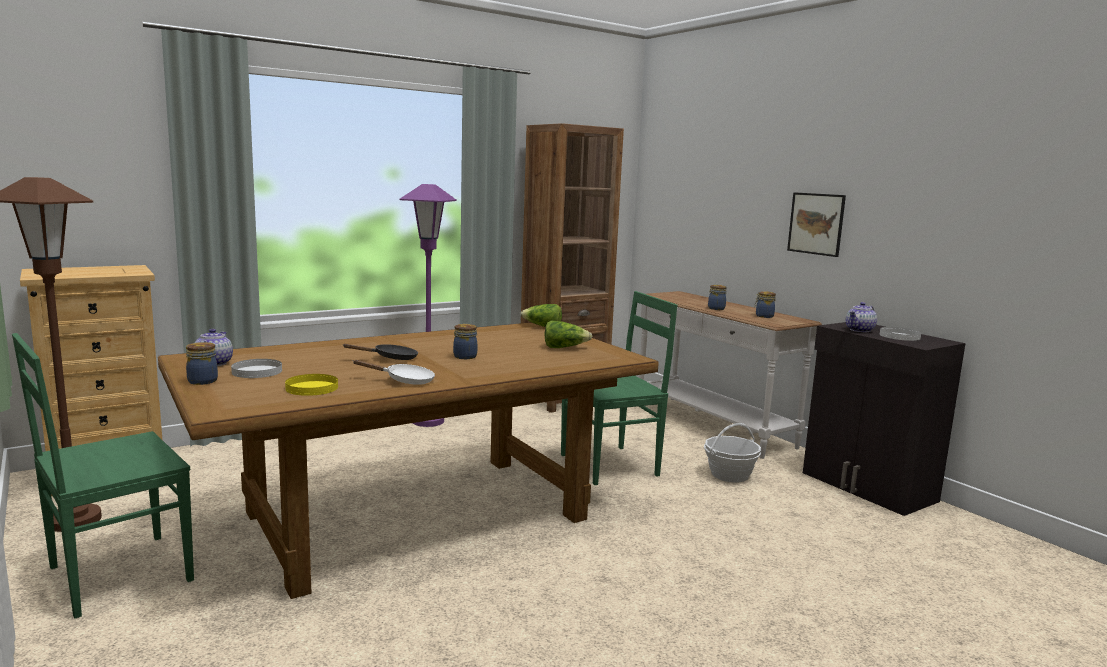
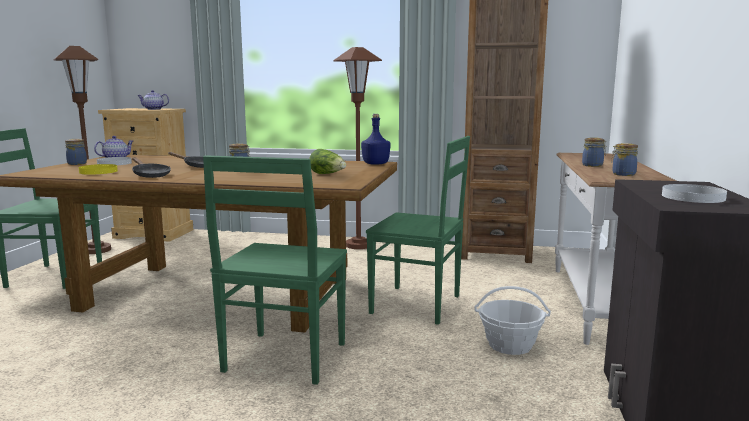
camera: 45 degrees right, 0 degrees up
white frying pan [353,360,435,385] -> black frying pan [132,157,171,178]
purple floor lamp [400,184,457,427] -> brown floor lamp [333,47,382,249]
lettuce [521,304,562,327] -> blue bottle [361,114,391,165]
picture [787,192,846,257] -> none
teapot [846,302,877,332] -> teapot moved to [137,90,169,110]
none -> green chair [203,155,347,385]

